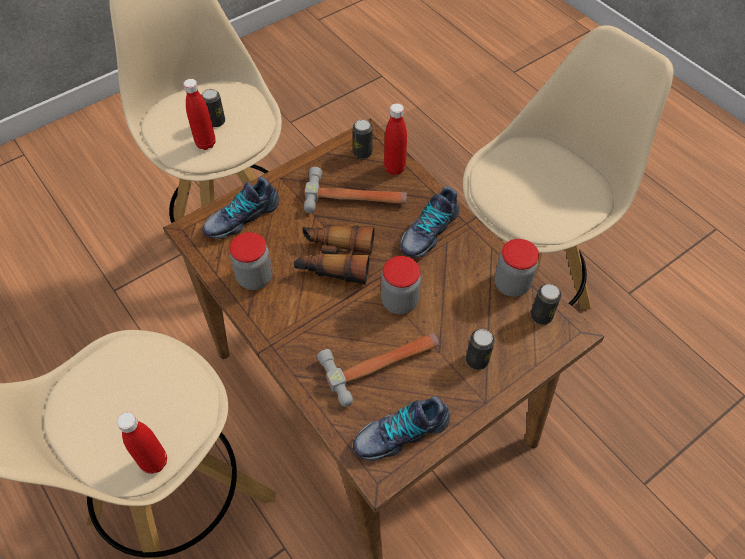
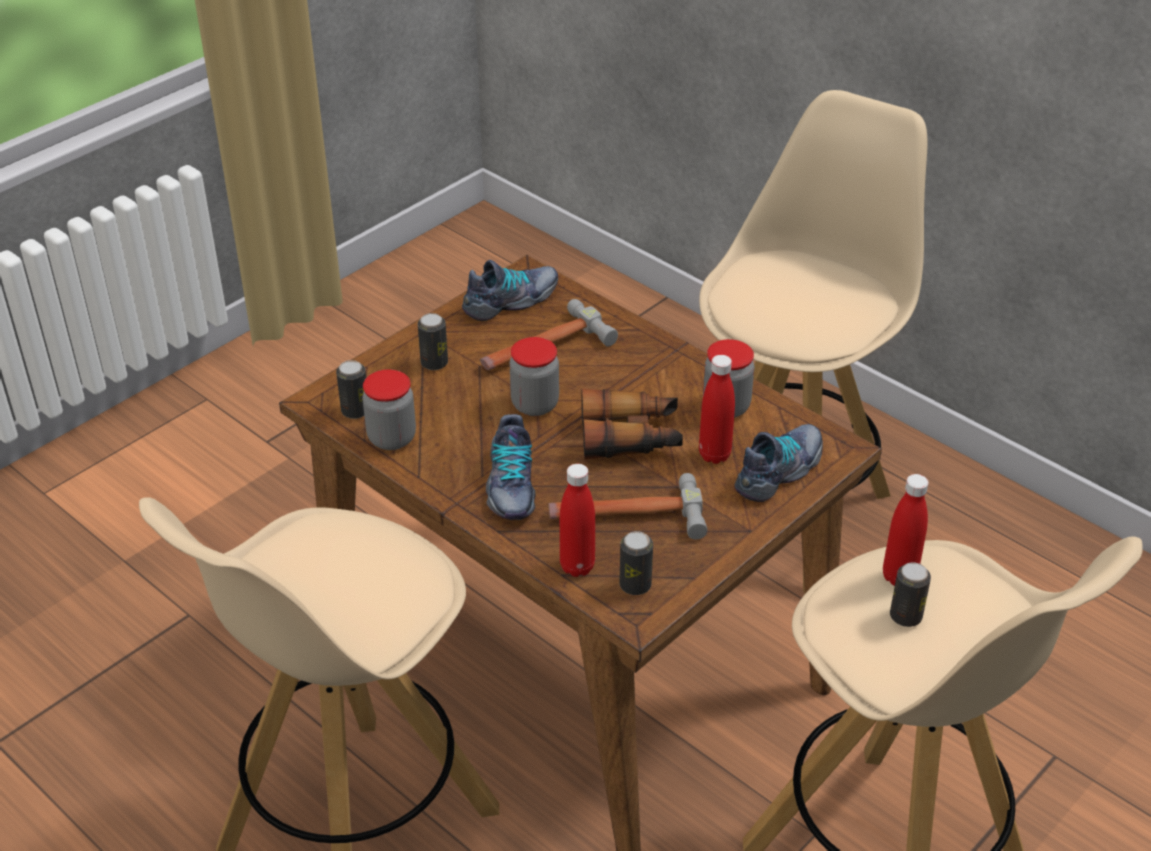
camera: 170 degrees right, 15 degrees down
red bottle [117,412,167,474] -> red bottle moved to [699,355,735,464]
shoe [400,186,459,258] -> shoe turned 150 degrees clockwise [486,414,536,520]

